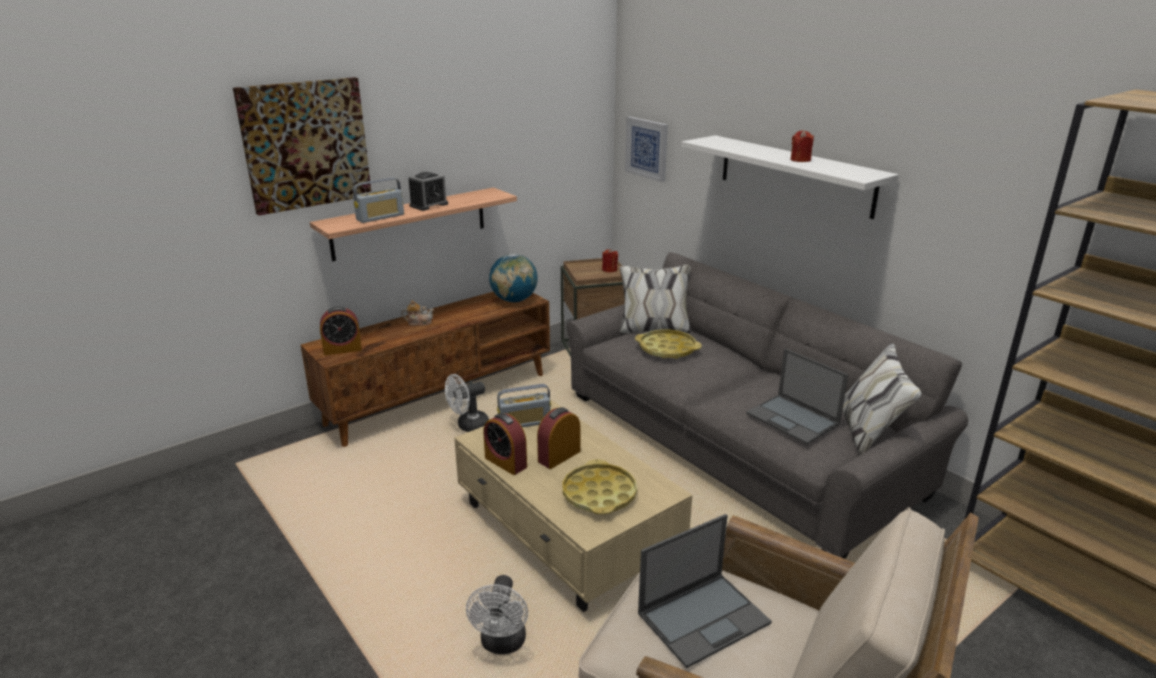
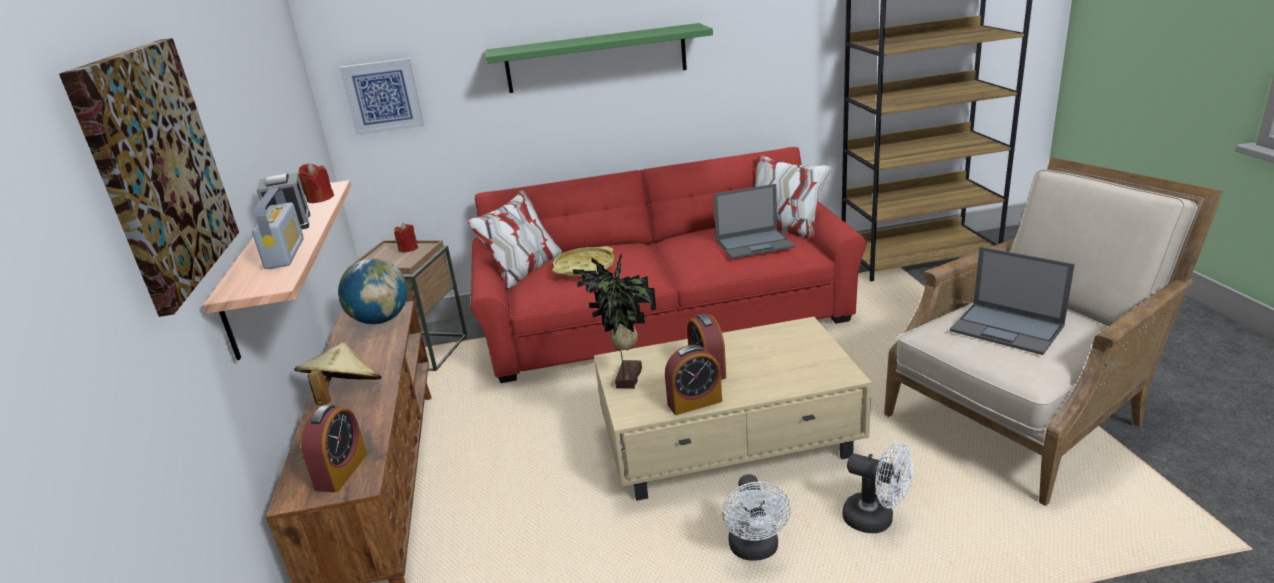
camera: 60 degrees left, 0 degrees up
teapot [401,300,434,326] -> beige hat [294,342,382,406]
white fan [445,374,489,432] -> white fan moved to [722,474,791,561]
radio [497,384,551,427] -> potted plant [573,253,656,389]
yellow tray [562,459,637,515] -> none
grey sofa [567,252,968,559] -> red sofa [467,147,866,383]
laptop [638,514,772,668] -> laptop turned 135 degrees clockwise [950,246,1075,355]
white shelf [681,135,899,219] -> green shelf [485,23,713,93]
red candle [791,130,814,162] -> red candle moved to [299,163,334,203]

